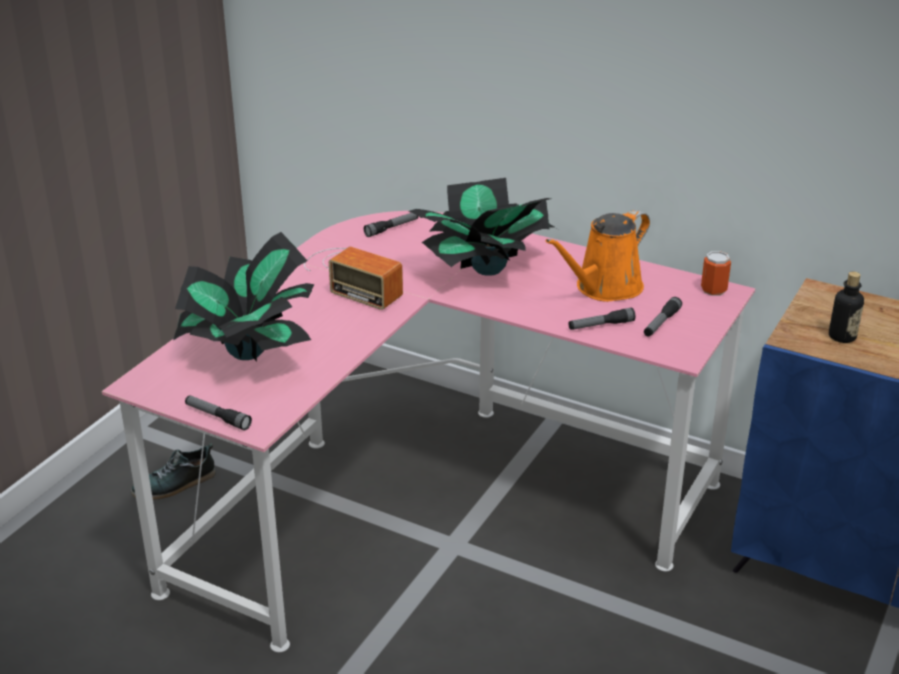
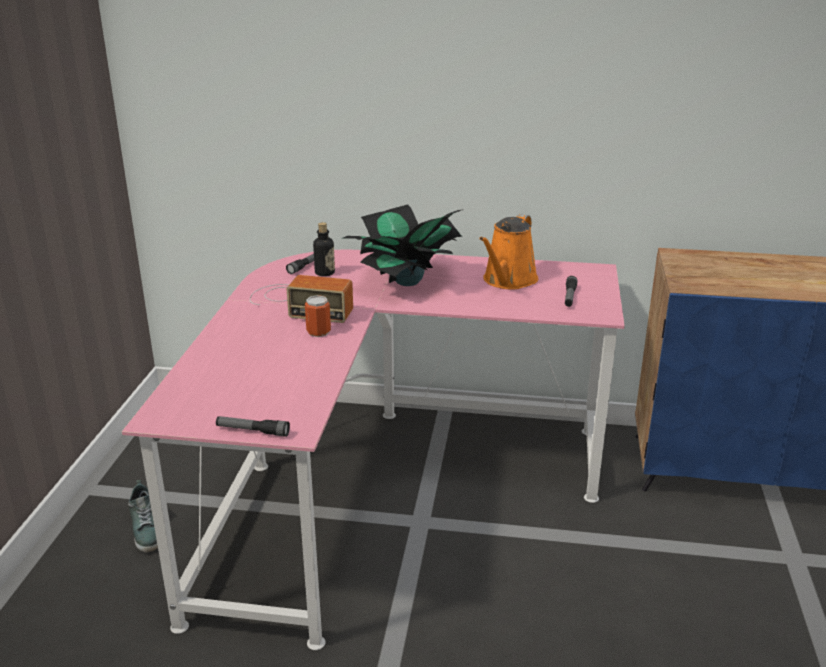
camera: 20 degrees left, 5 degrees down
shoe [131,443,216,500] -> shoe turned 60 degrees counterclockwise [128,480,158,552]
potted plant [173,232,314,362] -> none
flashlight [568,308,635,330] -> none
can [701,251,731,296] -> can moved to [305,295,331,337]
bottle [829,271,864,343] -> bottle moved to [313,222,335,276]

